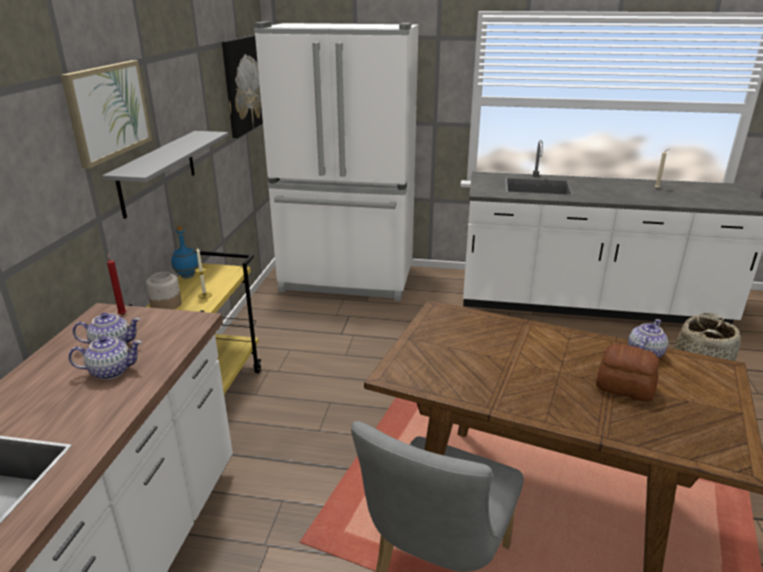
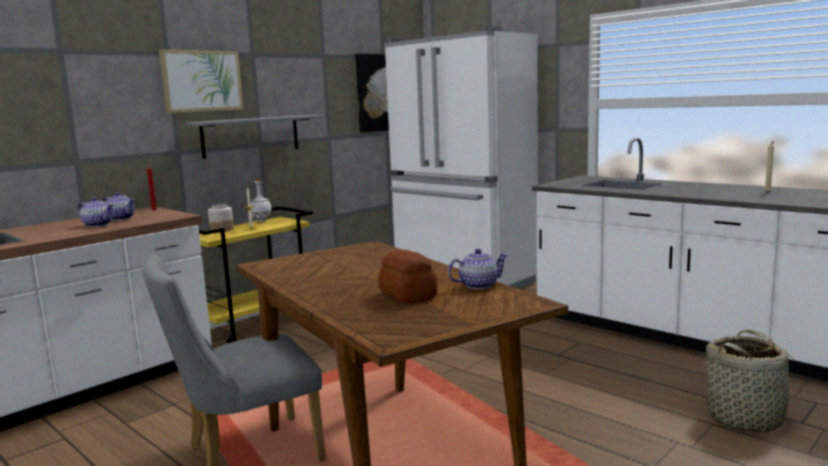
camera: 35 degrees right, 15 degrees down
blue bottle [171,226,199,278] -> white bottle [250,178,272,222]

